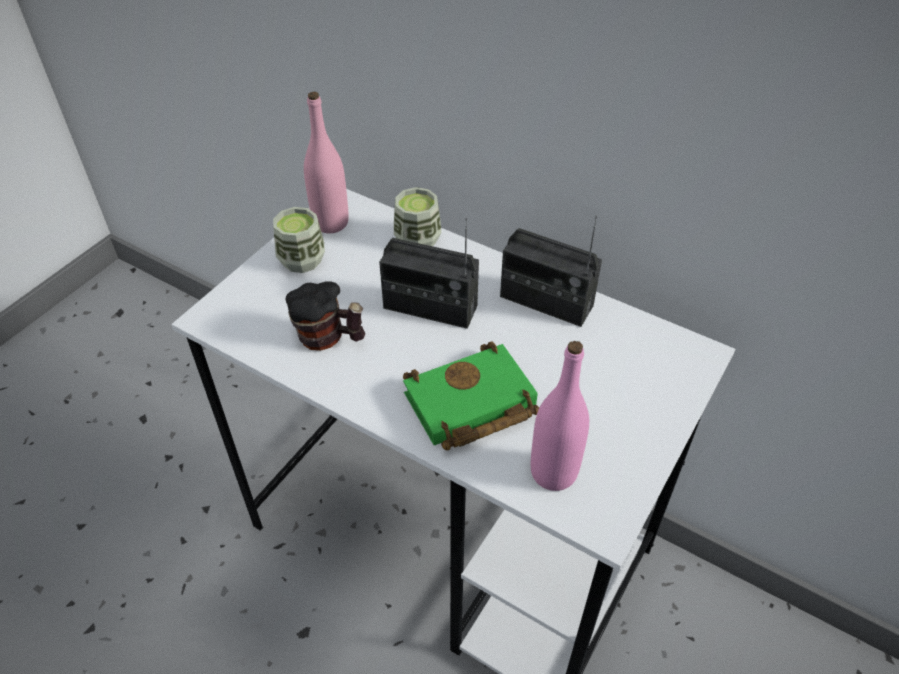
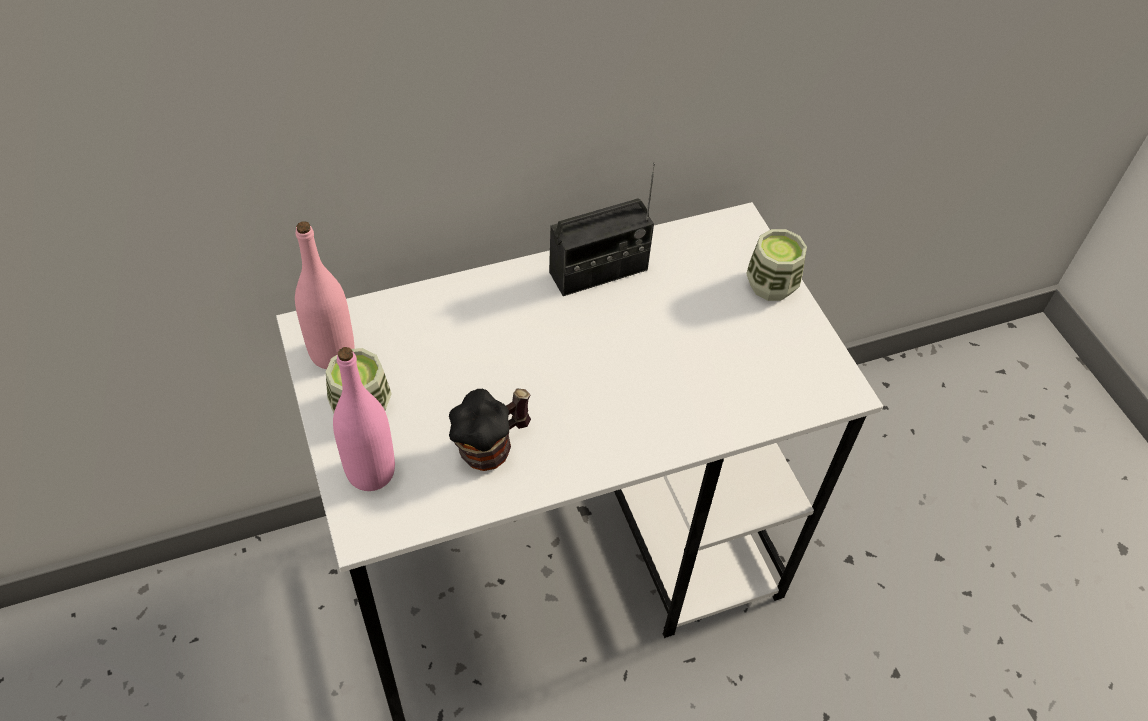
camera: 55 degrees left, 5 degrees up
radio [379,218,479,329] -> none
cup [394,187,441,246] -> cup moved to [746,229,807,301]
green book [403,341,539,450] -> none
pink bottle [530,341,589,491] -> pink bottle moved to [333,347,395,491]

